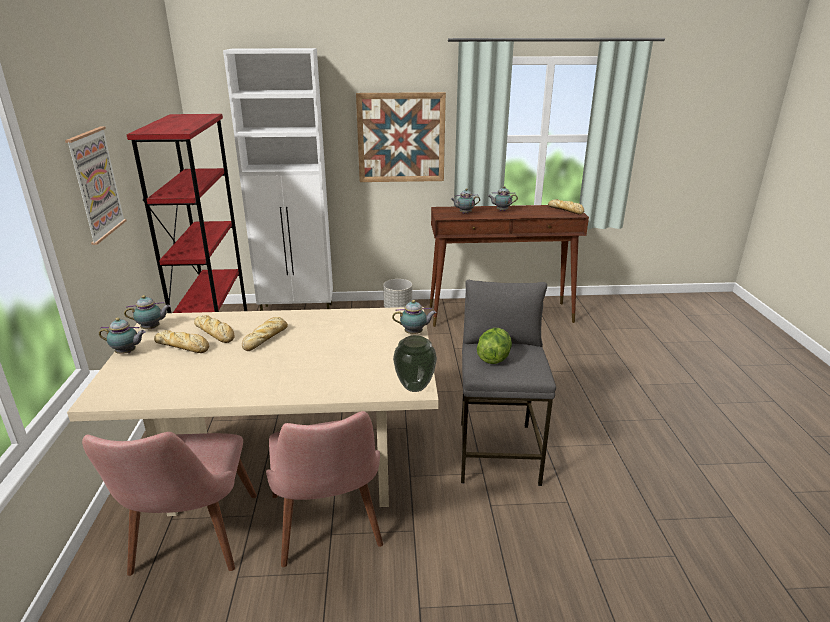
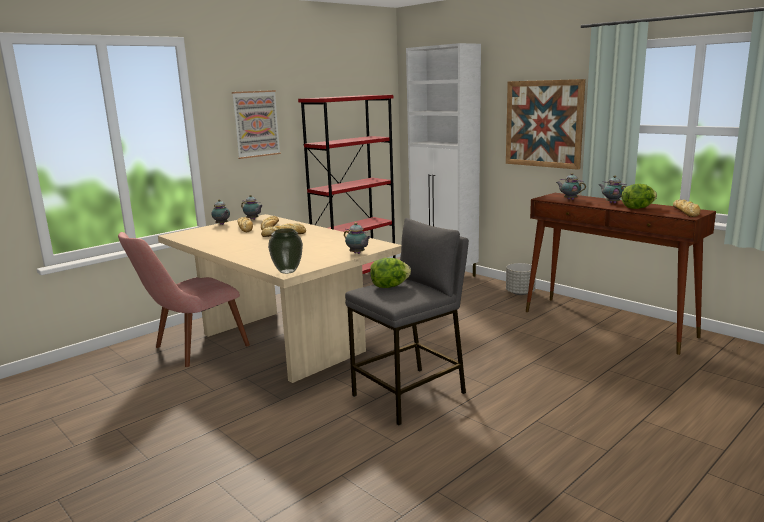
camera: 50 degrees right, 10 degrees down
pink chair [266,411,383,567] -> none
none -> lettuce [621,184,657,209]

